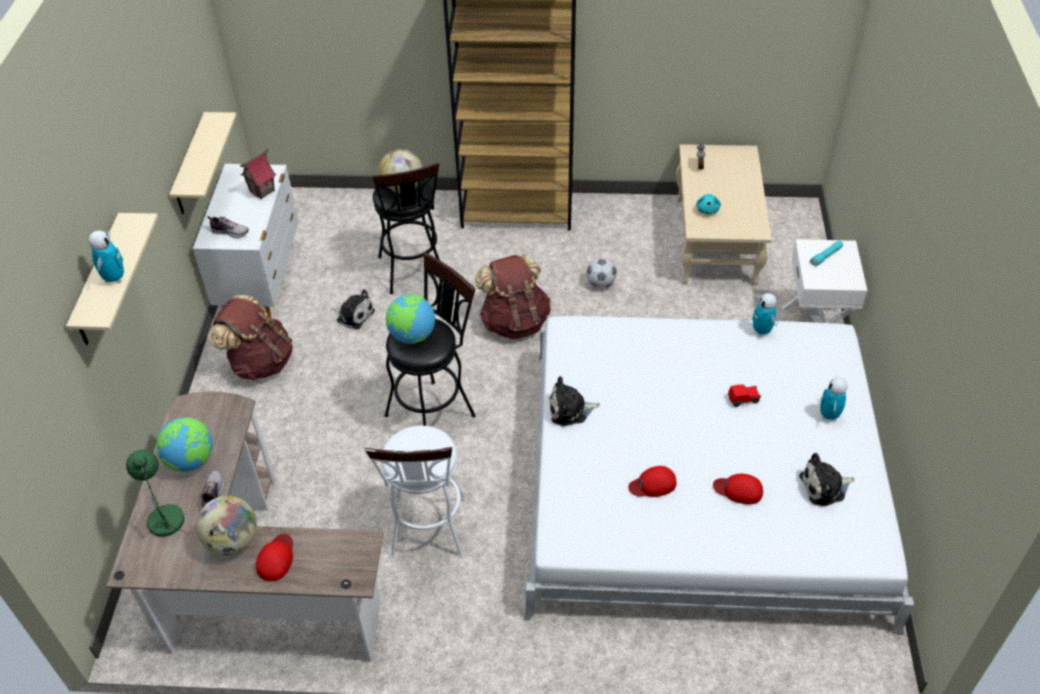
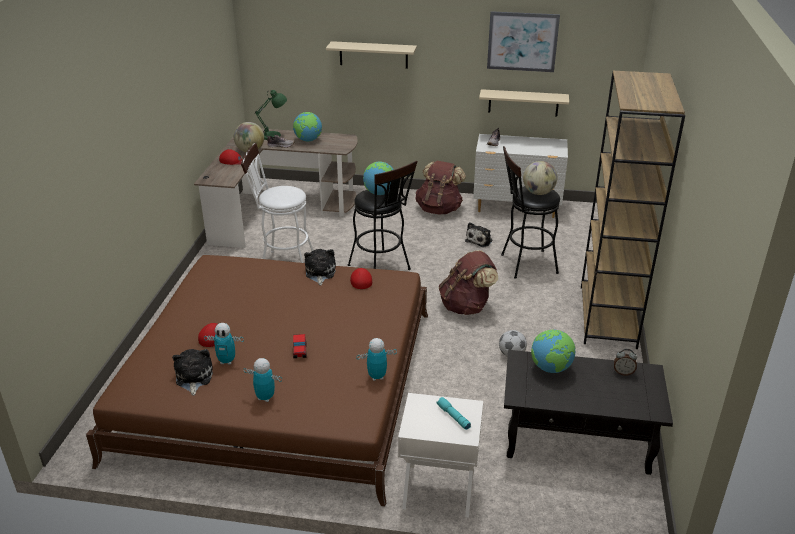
camera: 95 degrees right, 15 degrees down
toy robot [88,231,124,283] -> toy robot moved to [204,323,244,365]
toy house [240,149,276,199] -> none
white bed [524,316,914,635] -> brown bed [86,255,428,507]
red cap [628,466,676,497] -> red cap moved to [350,268,372,289]
beige coffee table [676,144,772,285] -> black coffee table [504,350,673,475]
turquoise plush toy [696,194,721,214] -> globe [531,329,576,373]
none -> picture [487,11,560,72]

